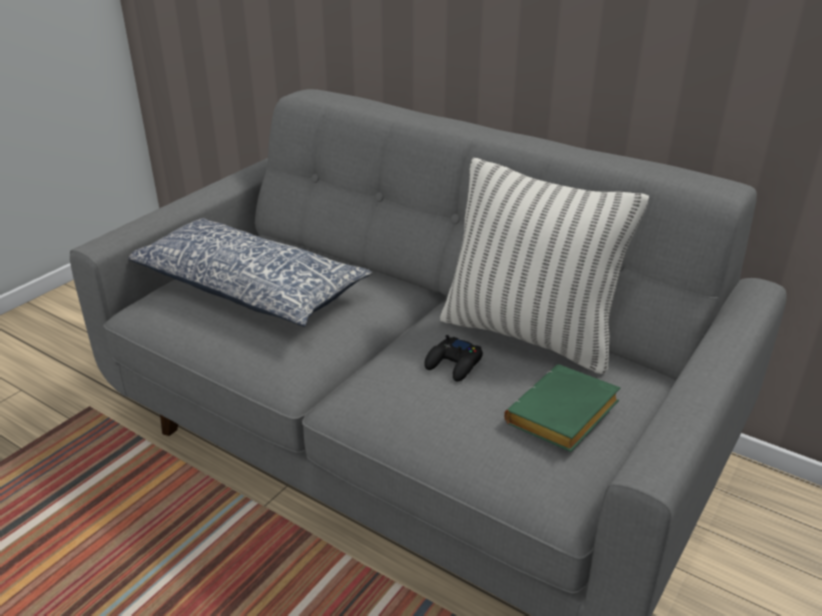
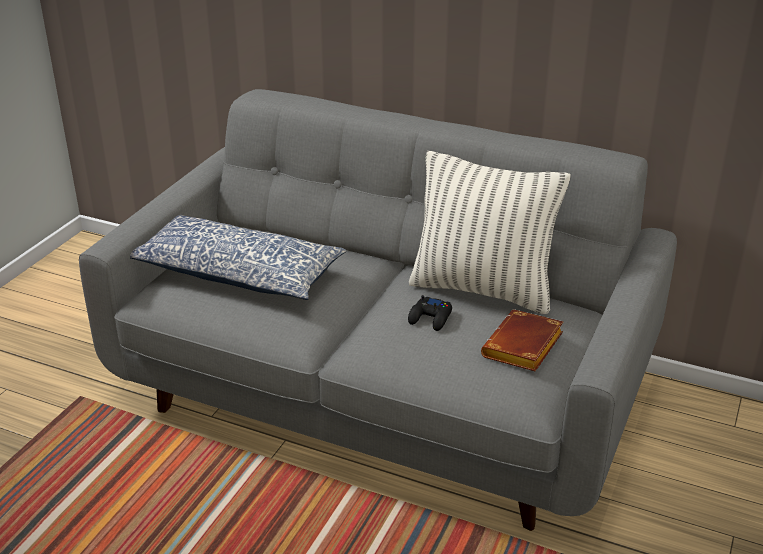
camera: 10 degrees left, 0 degrees up
green book [504,364,620,452] -> brown book [481,309,563,371]

